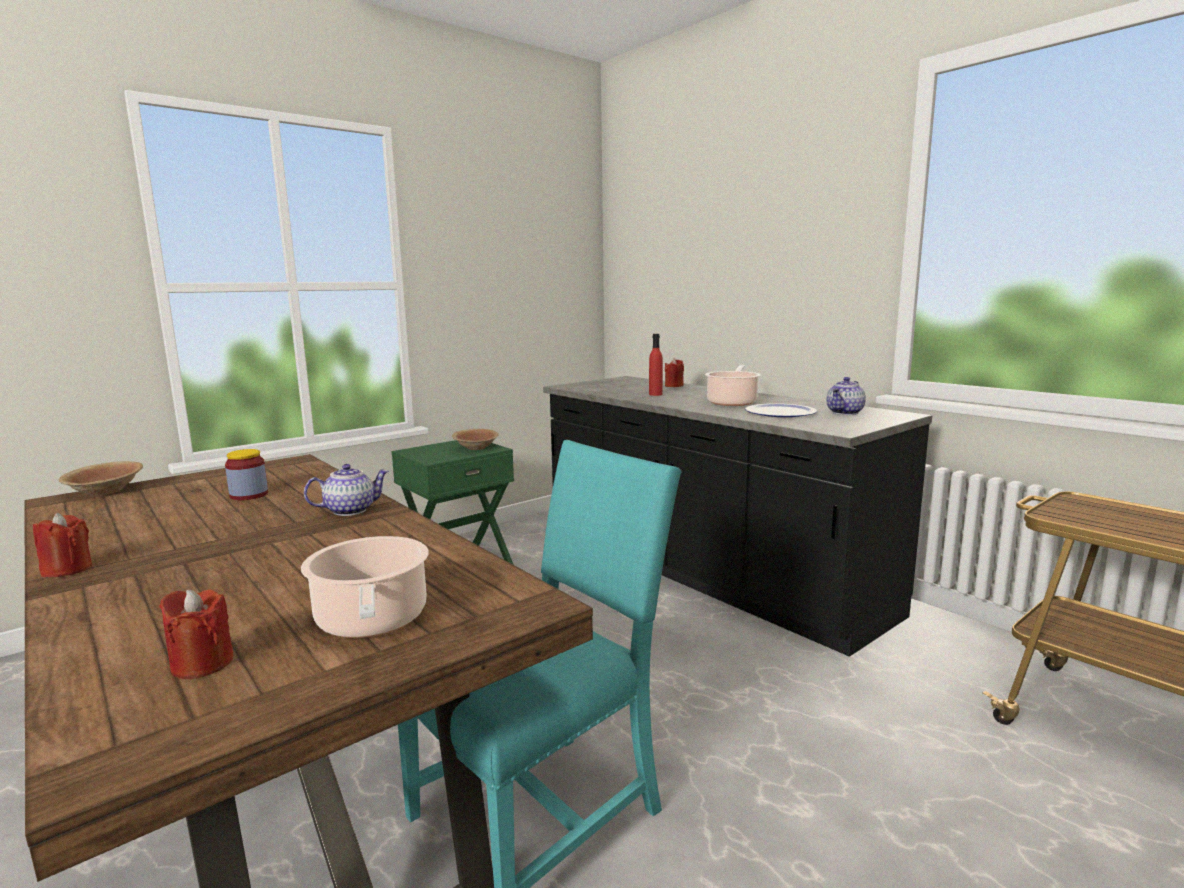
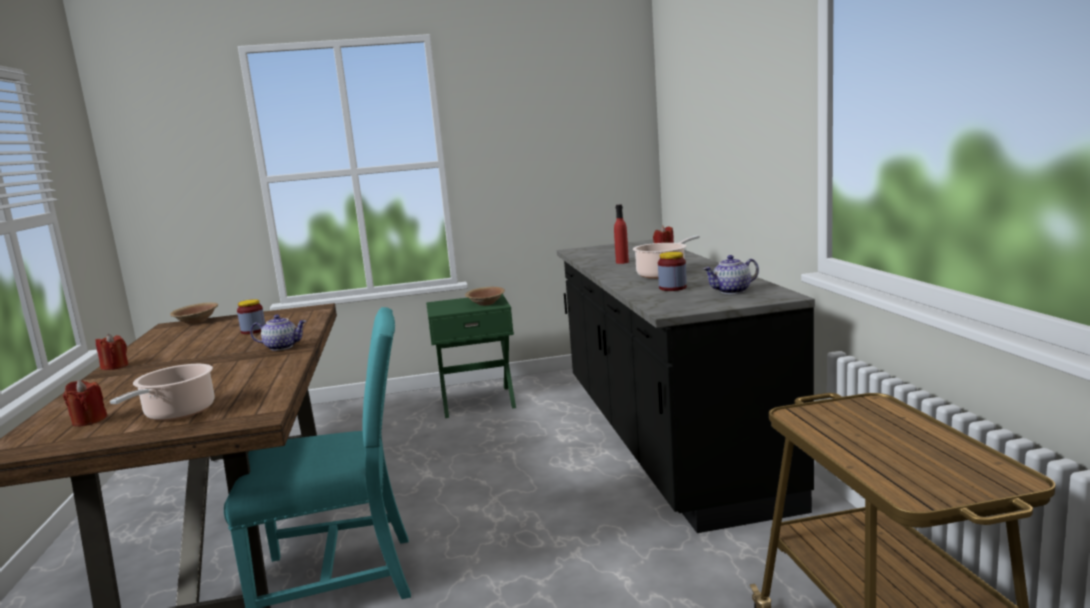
camera: 30 degrees right, 0 degrees up
plate [745,403,817,417] -> jar [658,252,687,291]

